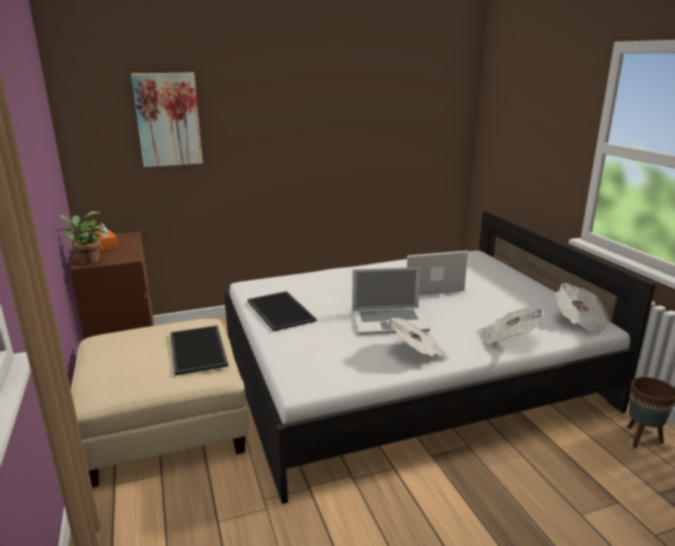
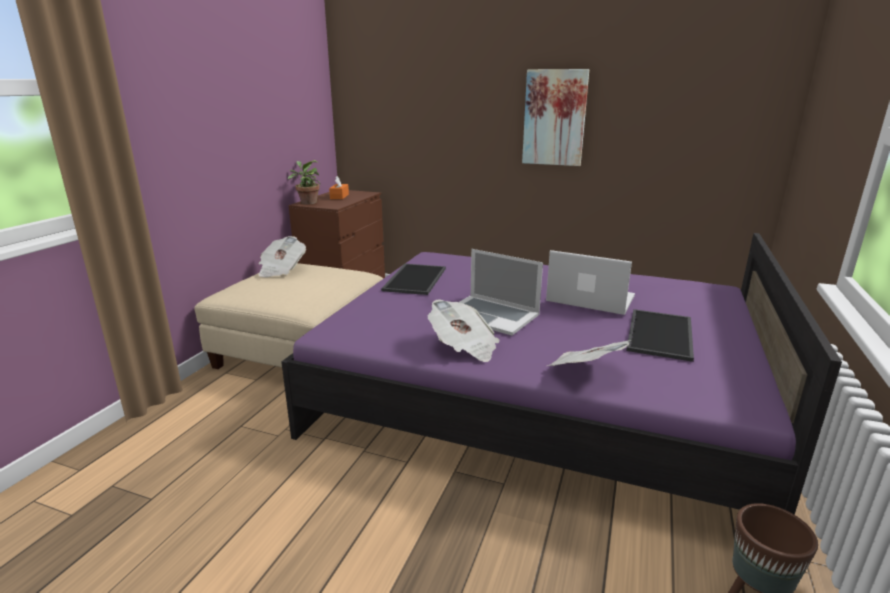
camera: 40 degrees right, 0 degrees up
picture [131,73,203,167] -> picture moved to [522,69,589,166]
tray [170,325,228,376] -> tray moved to [626,309,694,362]
white bed [224,210,656,504] -> purple bed [281,233,842,515]
newspaper [555,283,611,336] -> newspaper moved to [258,236,306,277]

